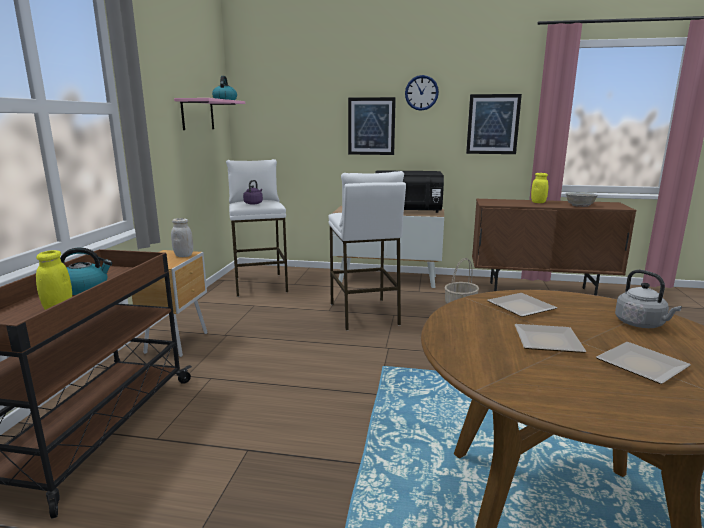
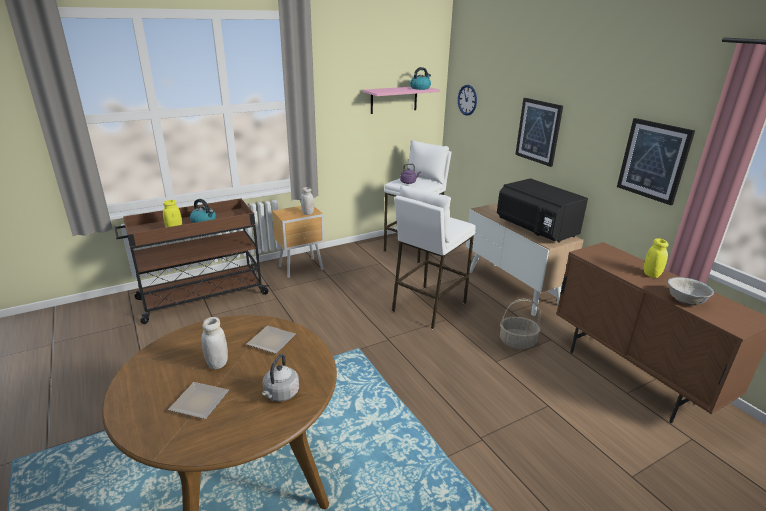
camera: 50 degrees right, 10 degrees up
wall clock [405,75,439,111] -> wall clock moved to [458,85,477,115]
plate [514,324,586,353] -> white jar [201,317,228,369]

